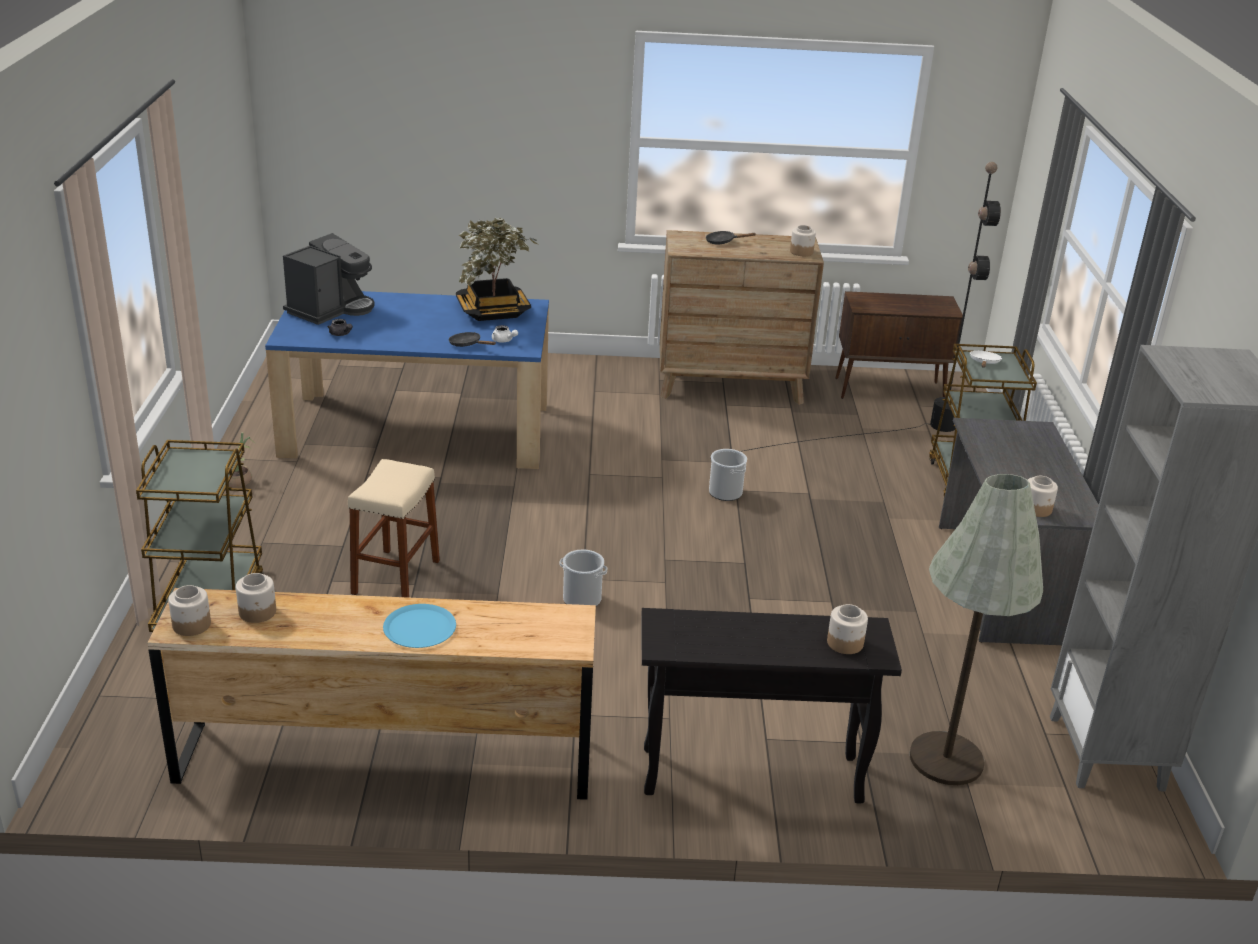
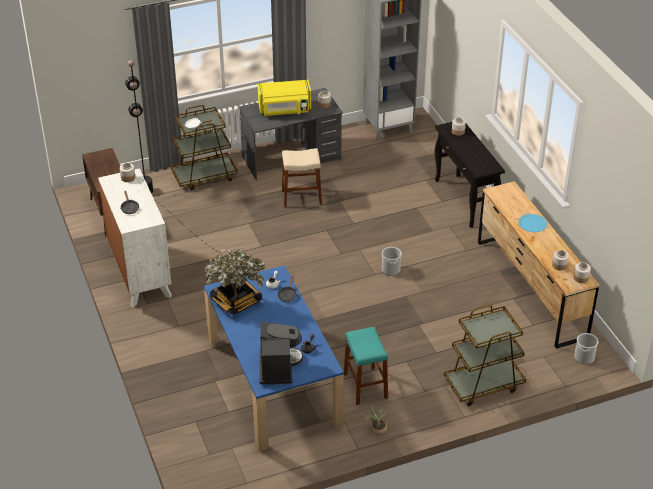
camera: 110 degrees left, 10 degrees up
coffee machine [283,233,375,325] -> coffee machine turned 75 degrees clockwise [260,322,303,384]
beige stool [348,459,440,598] -> beige stool moved to [282,148,322,207]
brown dresser [660,230,824,405] -> white dresser [98,168,172,307]
bucket [709,449,747,501] -> bucket moved to [574,333,598,364]
grey floor lamp [909,474,1043,785] -> none
none -> yellow microwave [258,80,311,116]
none -> turquoise stool [344,327,388,405]

